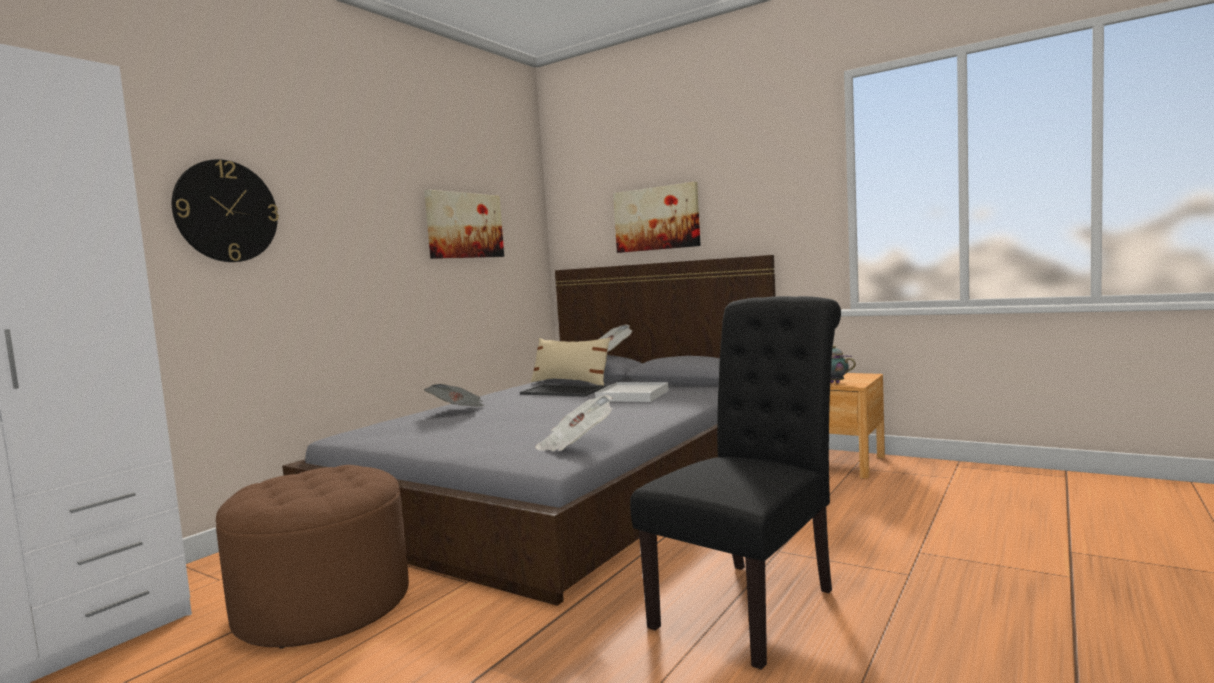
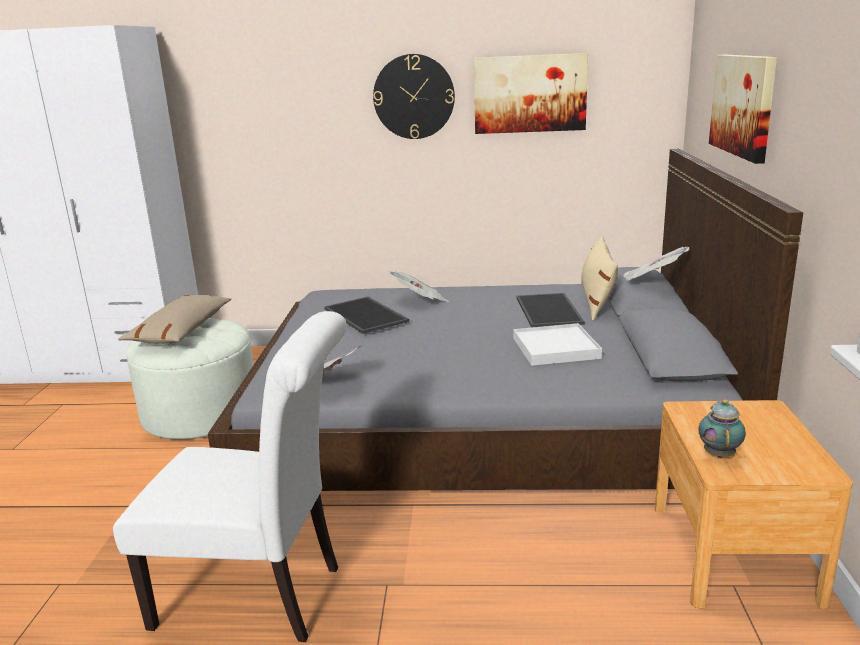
camera: 60 degrees right, 15 degrees up
wall clock [172,159,279,262] -> wall clock moved to [373,54,455,139]
brown ottoman [216,465,409,648] -> white ottoman [126,318,254,440]
black chair [630,296,841,670] -> white chair [113,311,347,642]
none -> beige pillow [118,295,231,344]
none -> tray [324,297,409,334]

